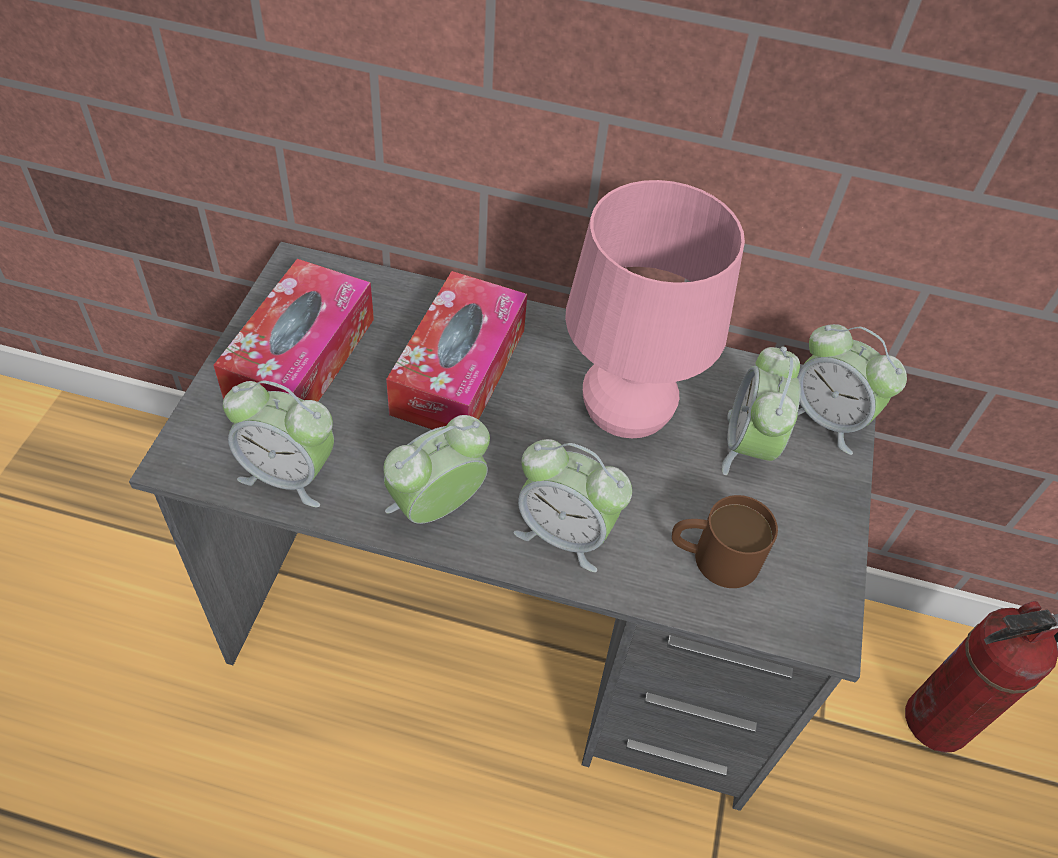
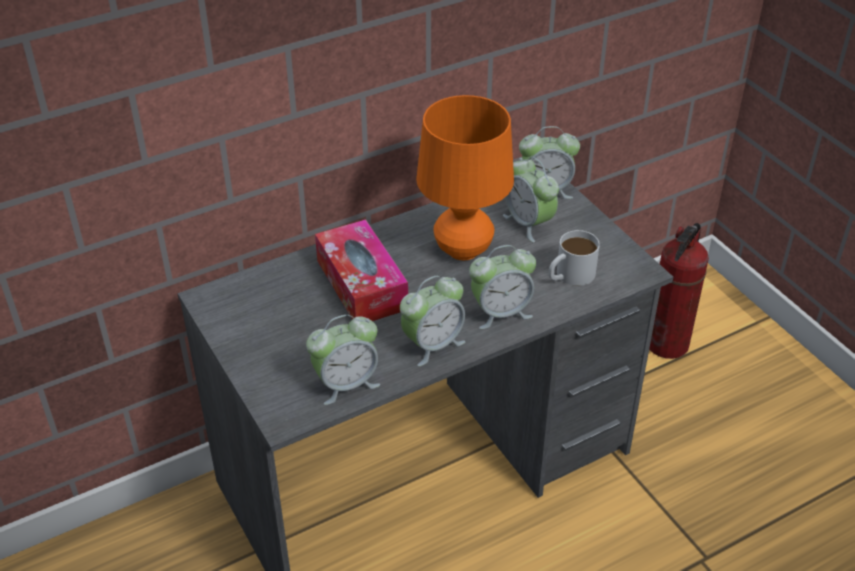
camera: 40 degrees left, 10 degrees down
tissue box [214,259,374,402] -> none
alarm clock [384,415,490,524] -> alarm clock turned 135 degrees counterclockwise [400,276,466,366]
pink table lamp [565,180,745,438] -> orange table lamp [416,95,514,260]
brown mug [672,495,778,588] -> white mug [549,230,600,286]

